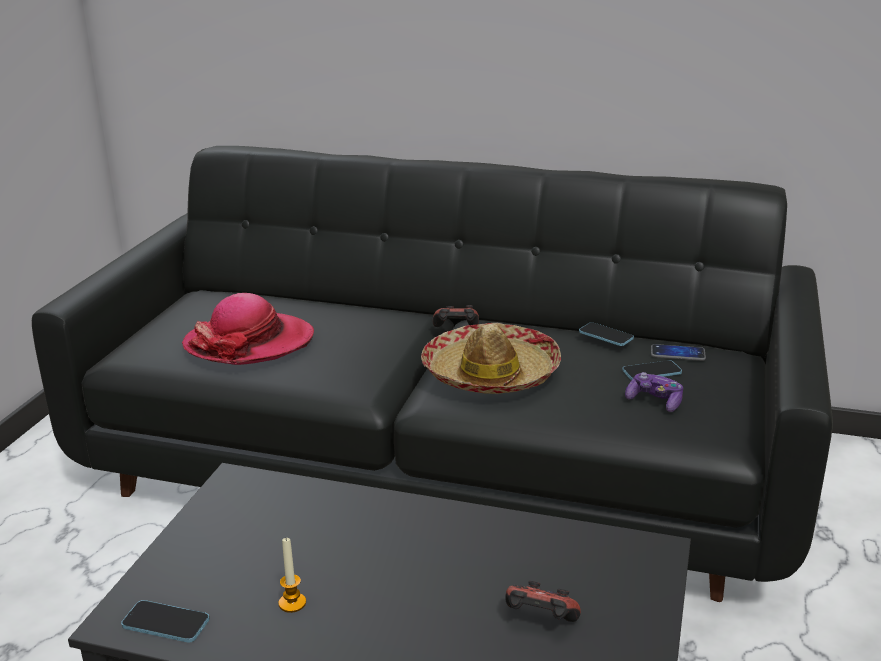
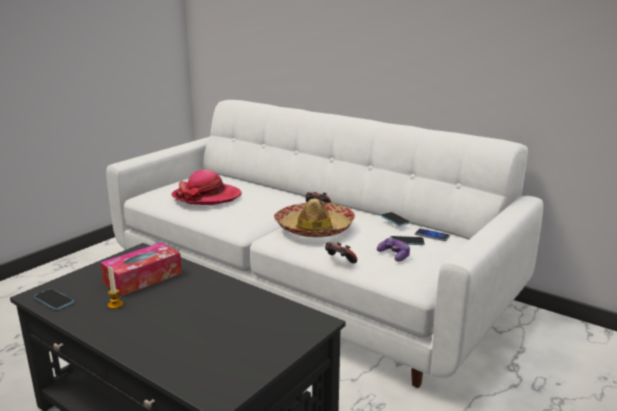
camera: 20 degrees right, 5 degrees down
black sofa [32,146,833,602] -> white sofa [106,100,543,388]
game controller [505,581,581,622] -> game controller moved to [325,242,357,263]
none -> tissue box [101,242,182,296]

